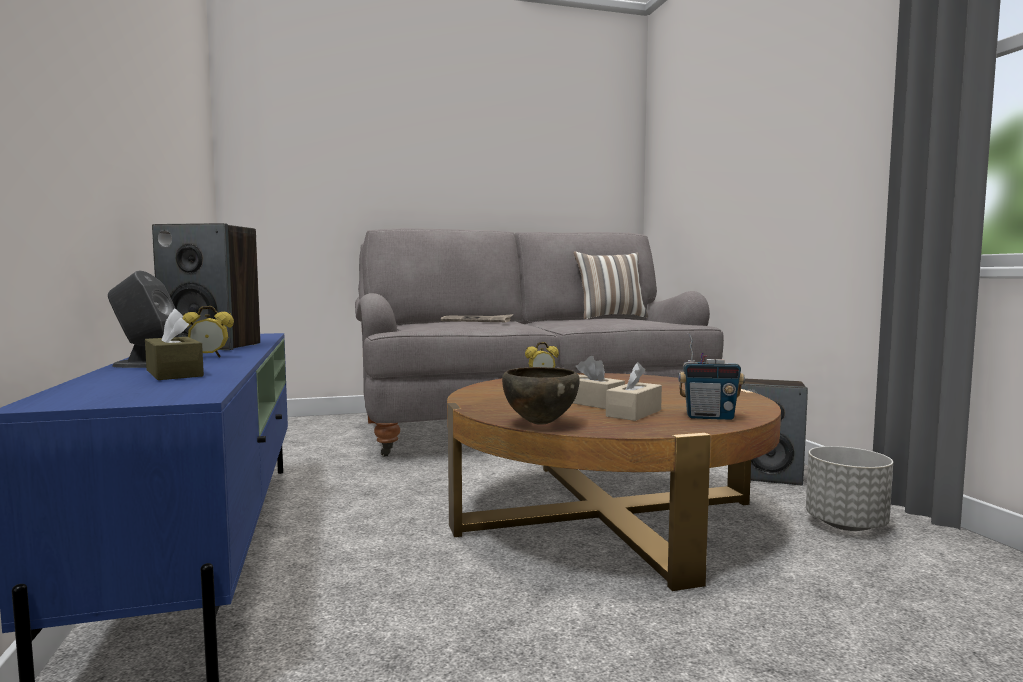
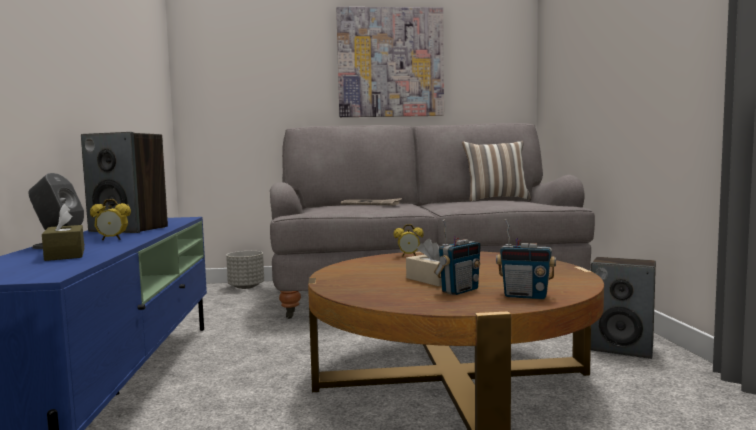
camera: 10 degrees right, 0 degrees up
brown bowl [502,367,580,425] -> none
beige tissue box [606,362,662,421] -> radio [434,219,481,295]
grey planter [806,446,893,531] -> grey planter moved to [226,251,264,289]
none -> picture [336,7,444,117]

